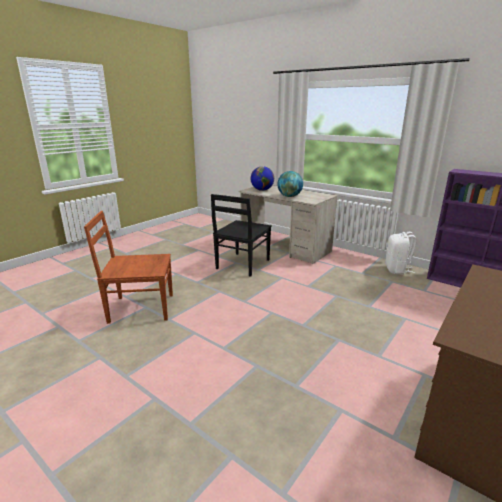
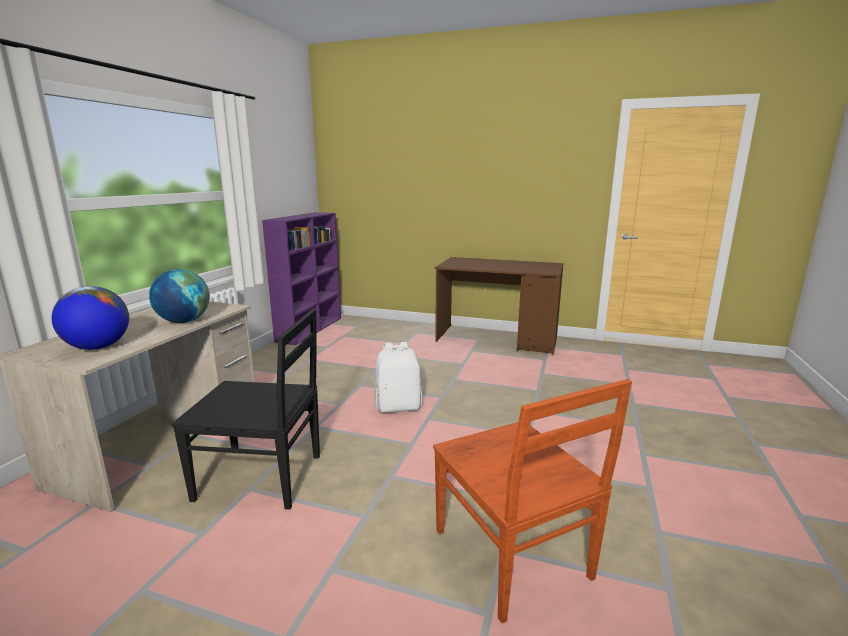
camera: 110 degrees left, 5 degrees down
white backpack [385,232,417,275] -> white backpack moved to [375,342,423,413]

